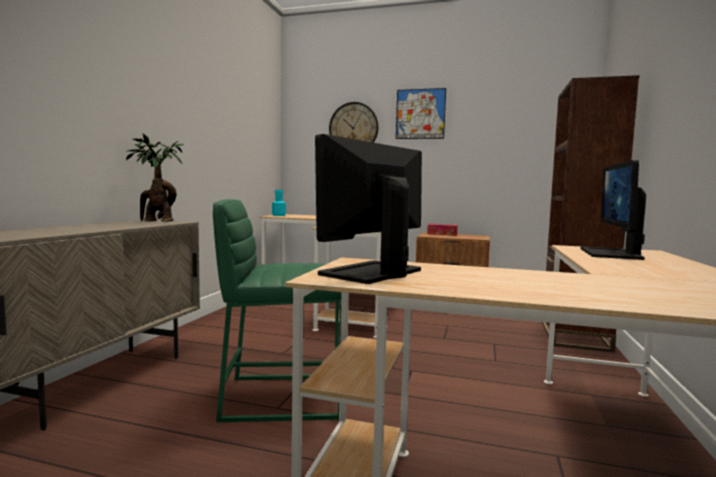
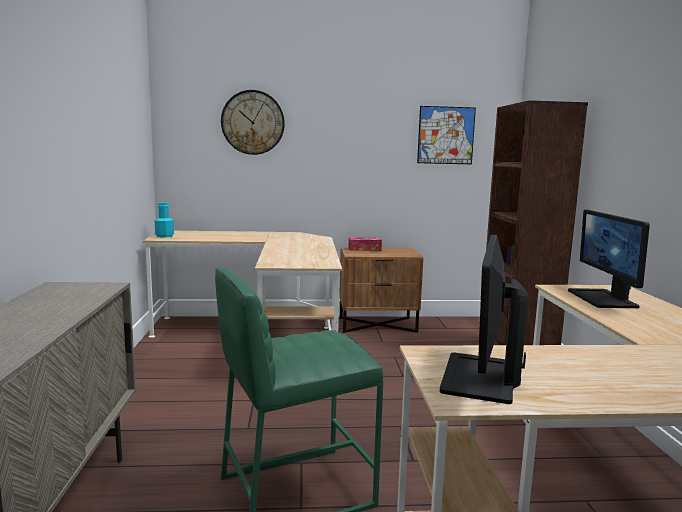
camera: 20 degrees left, 5 degrees up
potted plant [126,134,184,222] -> none
picture [396,88,446,139] -> picture moved to [417,106,476,164]

